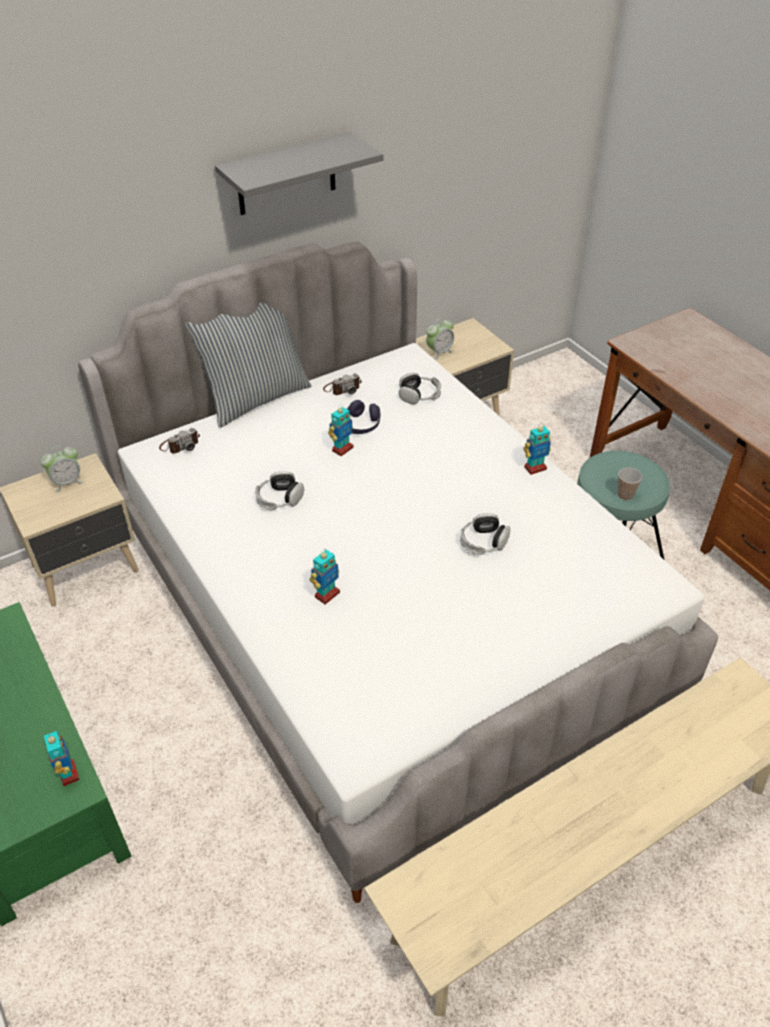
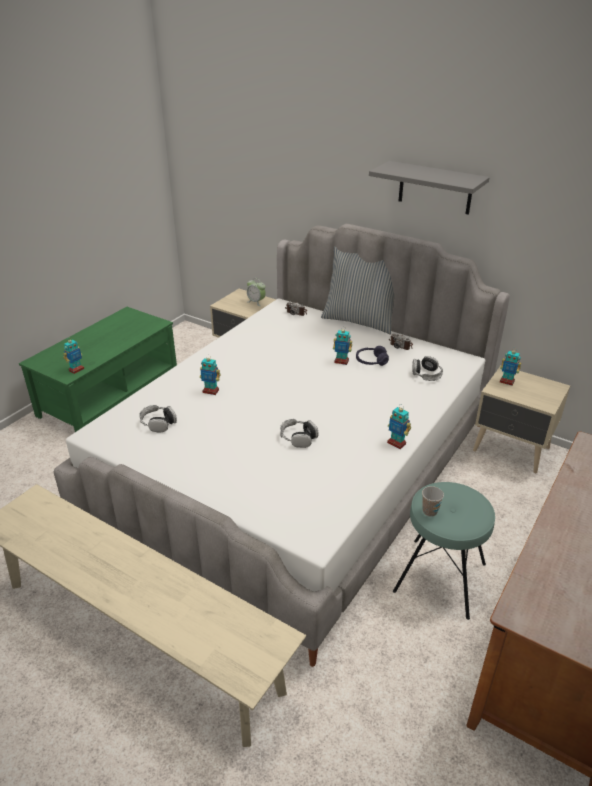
camera: 65 degrees right, 10 degrees down
headphones [255,471,304,510] -> headphones moved to [139,405,177,432]
alarm clock [426,318,454,360] -> toy robot [500,348,521,386]

